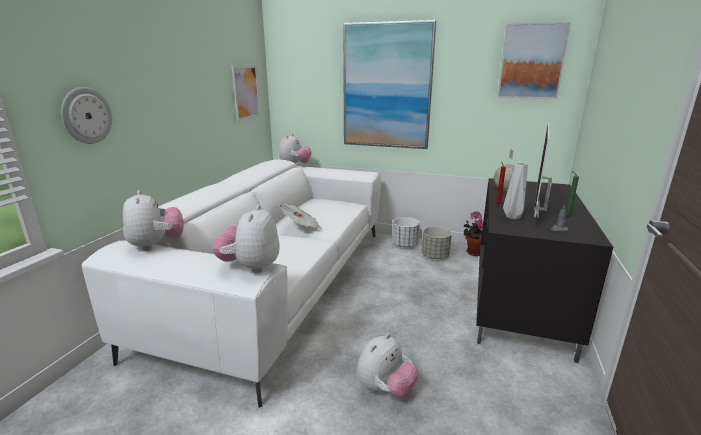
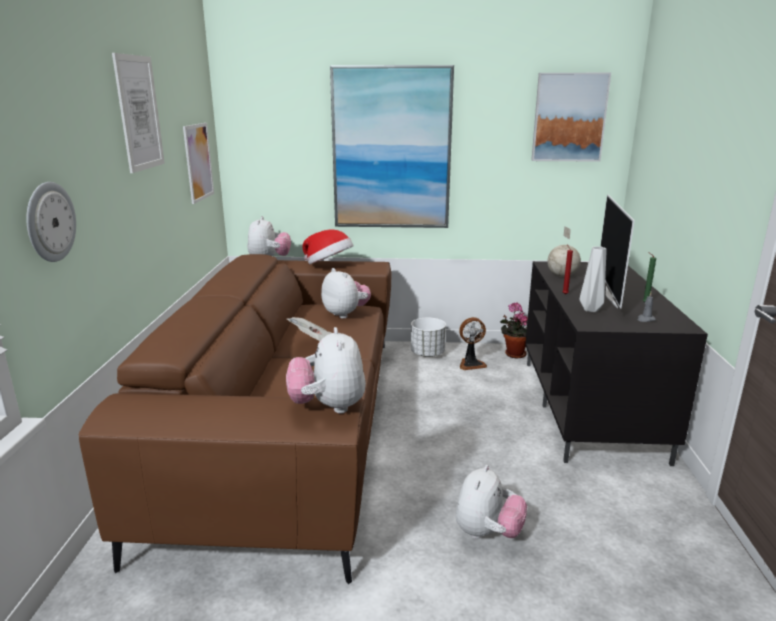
camera: 15 degrees left, 0 degrees up
white sofa [81,160,381,408] -> brown sofa [78,254,391,584]
plush toy [123,190,184,251] -> plush toy moved to [321,268,371,319]
grey planter [422,227,452,259] -> fan [459,317,487,370]
none -> picture [112,53,165,173]
none -> hat [303,230,353,265]

